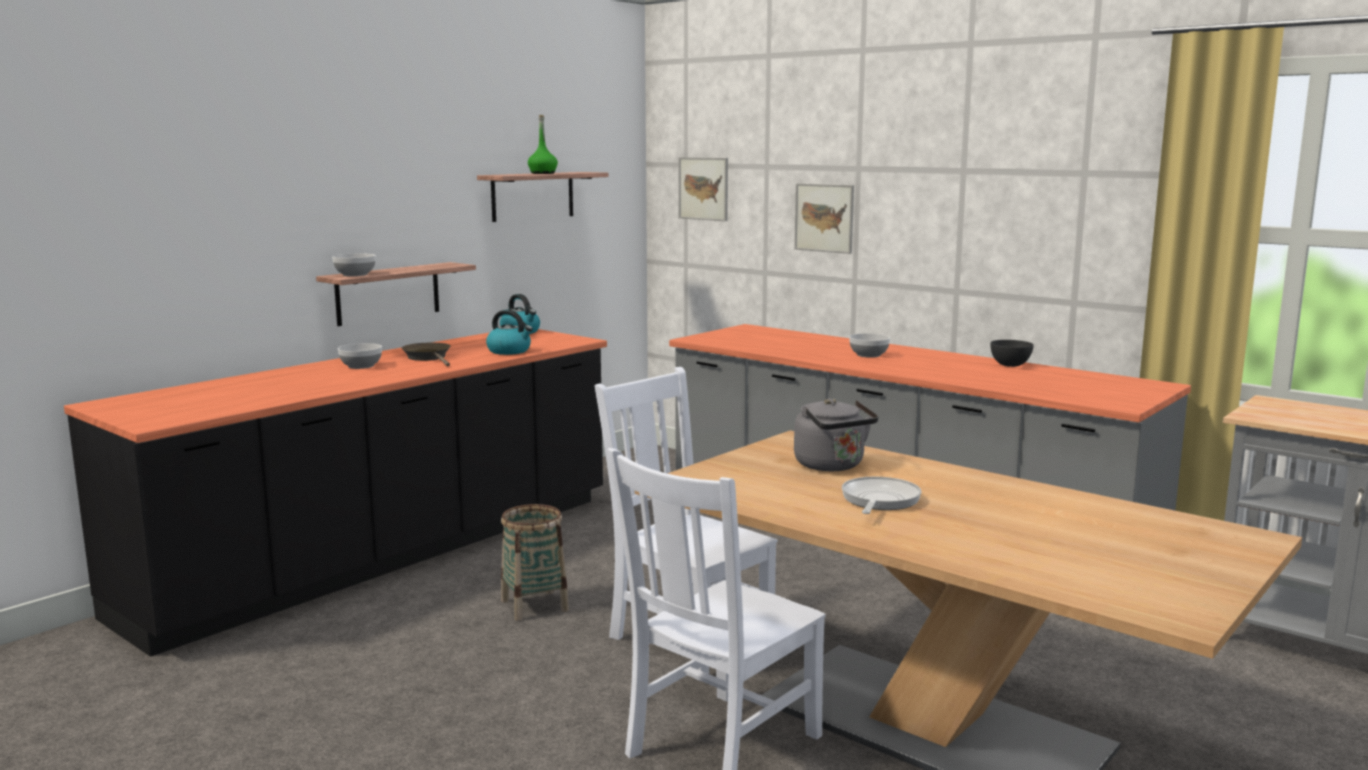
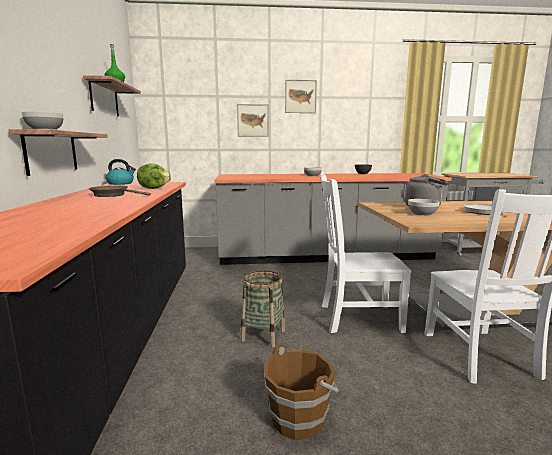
camera: 45 degrees left, 0 degrees up
bowl [338,343,382,369] -> bowl moved to [408,199,440,216]
kettle [486,310,533,355] -> lettuce [137,163,171,189]
picture [679,157,728,221] -> picture moved to [285,80,317,113]
none -> brown bucket [264,344,339,440]

